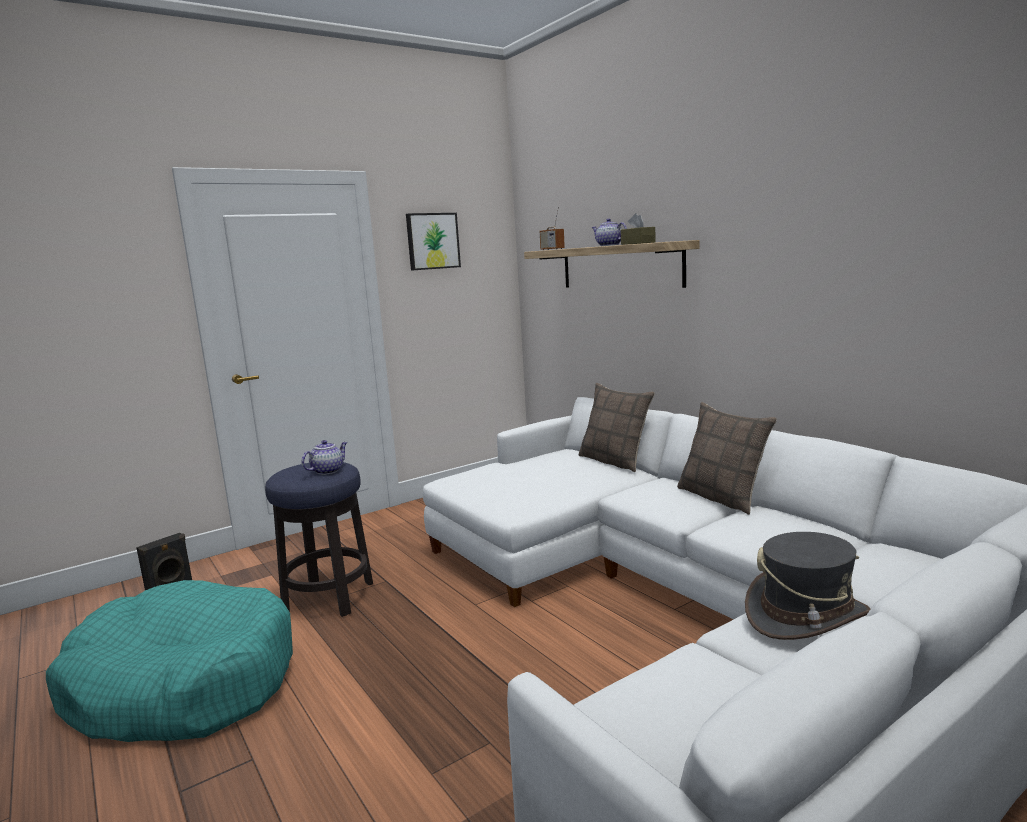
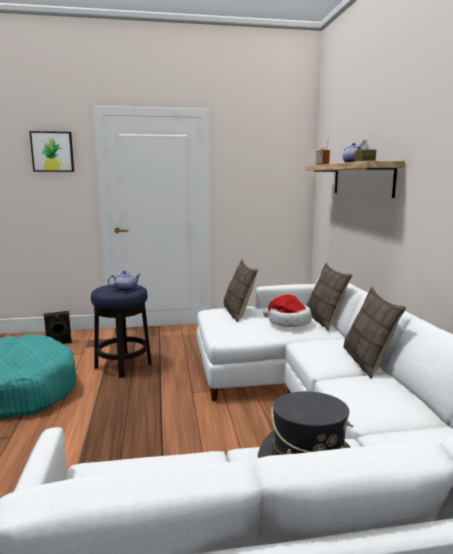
camera: 25 degrees right, 0 degrees up
picture [406,213,461,270] -> picture moved to [29,131,74,172]
none -> pillow [224,259,258,322]
none -> hat [263,295,312,327]

